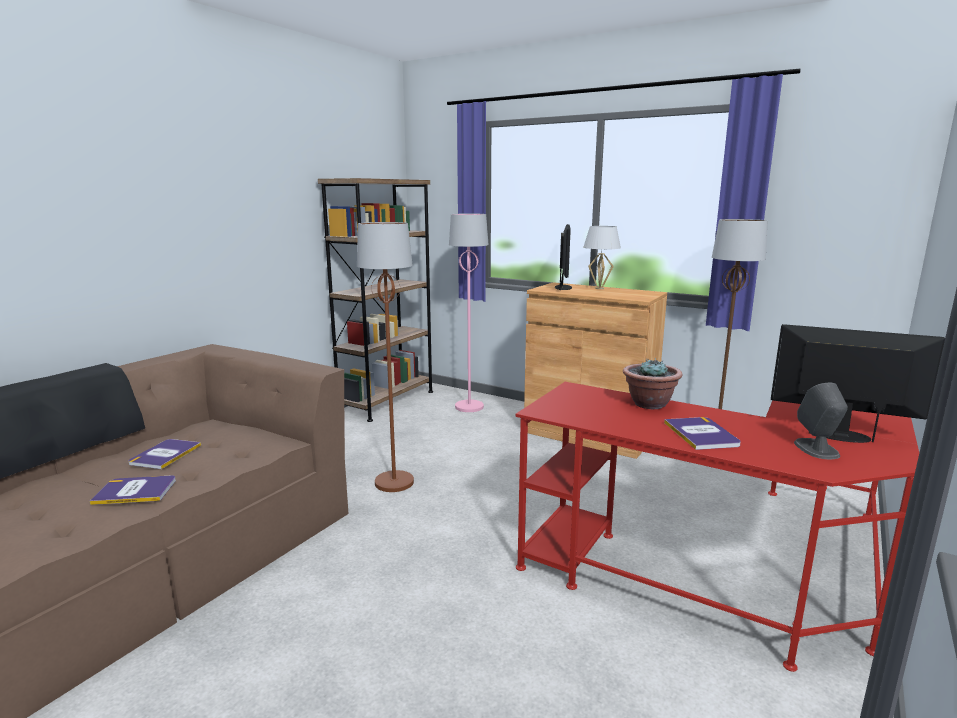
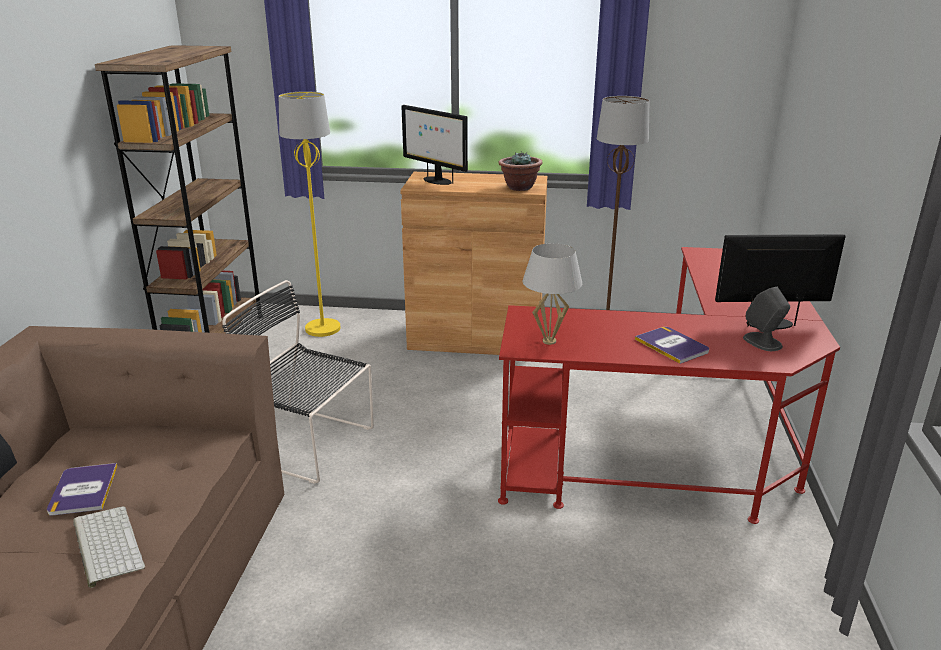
camera: 25 degrees left, 10 degrees up
book [90,475,176,505] -> keyboard [73,506,145,588]
brown floor lamp [357,222,414,492] -> black chair [222,280,374,484]
pink floor lamp [449,213,489,412] -> yellow floor lamp [279,91,341,337]
monitor [555,224,572,290] -> monitor turned 150 degrees clockwise [401,105,468,185]
white table lamp [583,226,621,289] -> white table lamp moved to [523,243,582,345]
potted plant [623,358,682,409] -> potted plant moved to [499,152,543,191]

